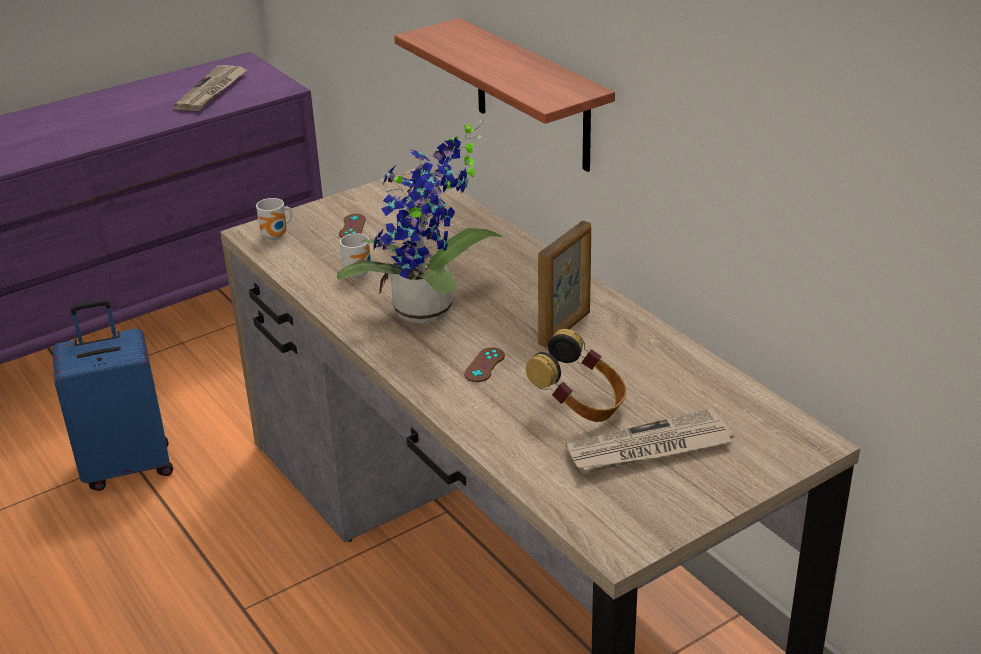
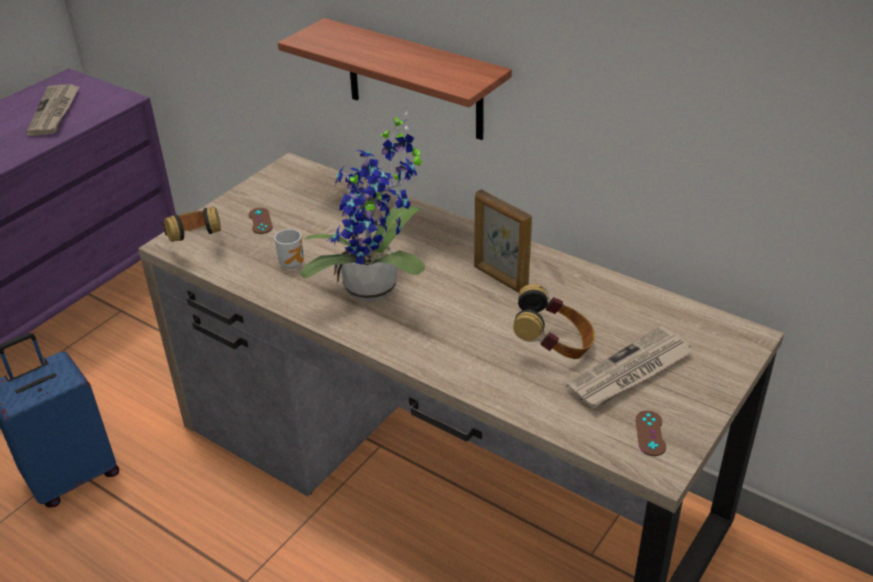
camera: 20 degrees left, 5 degrees up
mug [256,198,292,240] -> headphones [163,207,221,242]
brown game controller [464,347,505,382] -> brown game controller moved to [636,410,666,456]
picture frame [538,221,591,347] -> picture frame turned 120 degrees clockwise [474,189,532,293]

